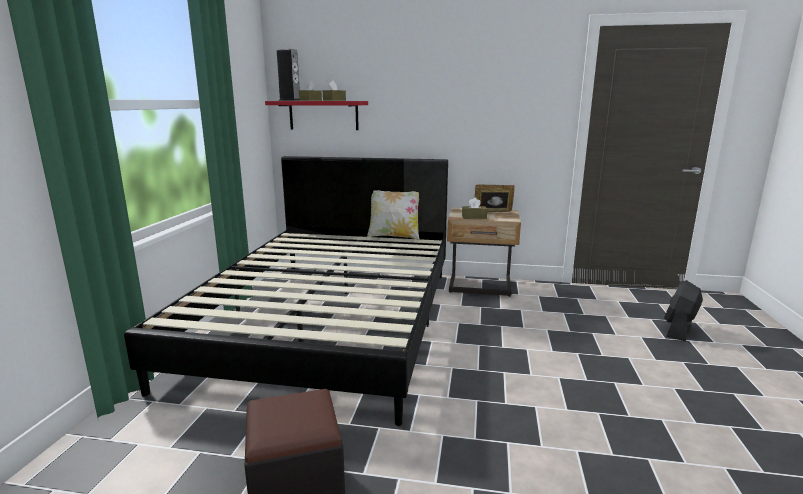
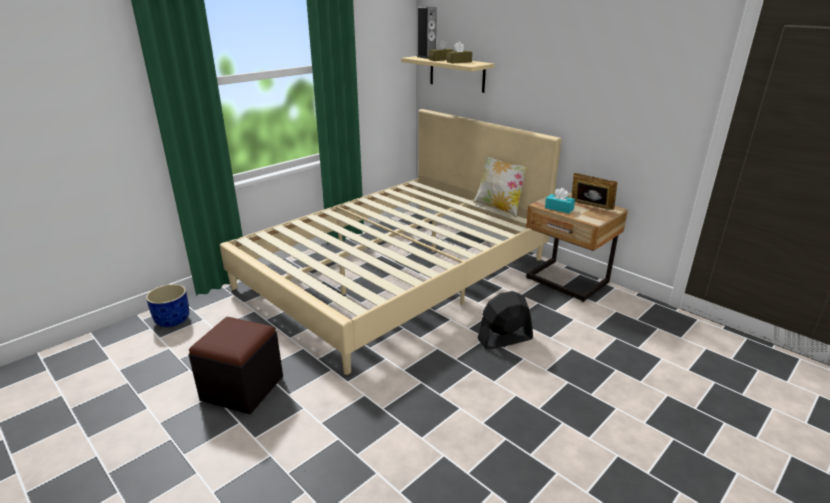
camera: 35 degrees right, 10 degrees up
black bed [124,156,448,426] -> beige bed [220,109,561,375]
red shelf [265,101,368,130] -> beige shelf [401,56,495,93]
brown tissue box [462,198,487,219] -> turquoise tissue box [545,188,575,213]
black fan [664,280,703,341] -> black fan moved to [477,291,533,349]
none -> blue planter [146,284,189,327]

